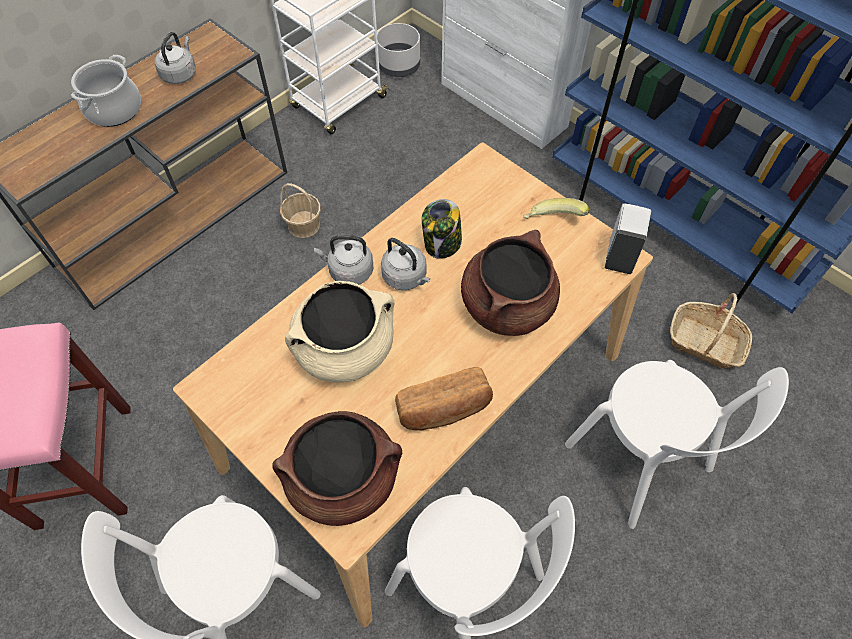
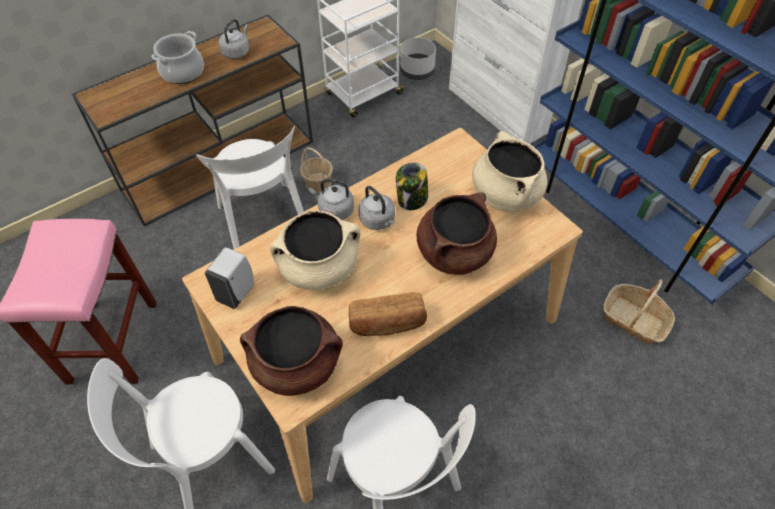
camera: 10 degrees right, 5 degrees down
banana [523,198,590,219] -> beige cooking pot [472,131,547,212]
white chair [565,360,789,529] -> white chair moved to [196,126,304,249]
white soap dispenser [605,204,652,274] -> white soap dispenser moved to [205,247,254,309]

